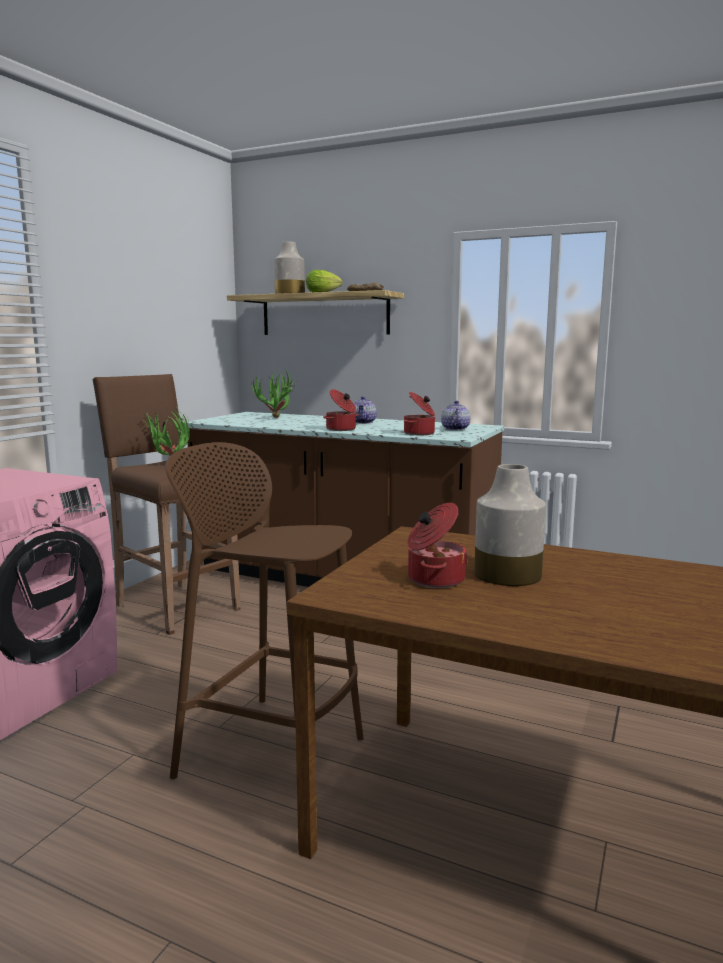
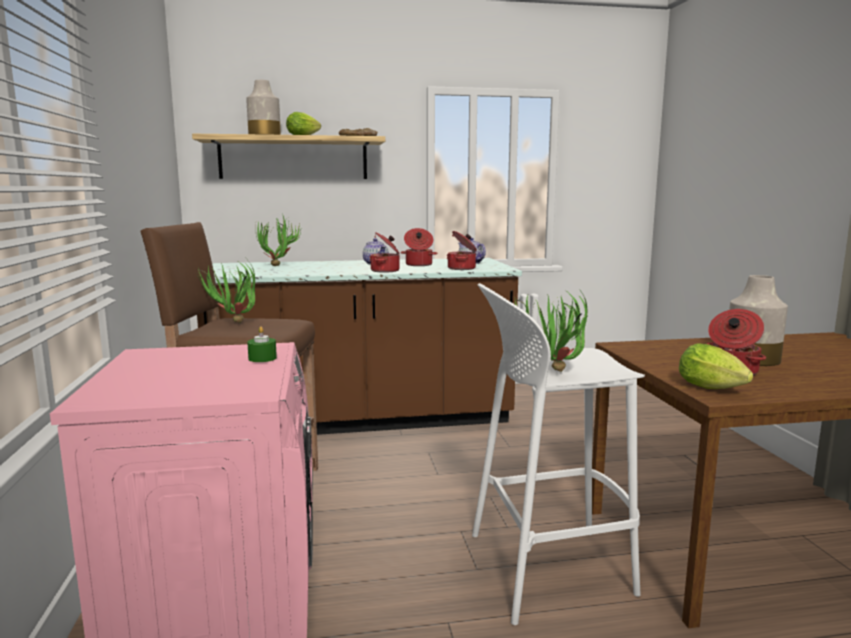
camera: 35 degrees left, 0 degrees up
brown stool [165,442,364,779] -> white stool [472,283,645,625]
none -> green candle [247,326,277,362]
none -> cooking pot [401,228,437,266]
none -> potted plant [514,287,589,372]
none -> lettuce [679,343,753,389]

